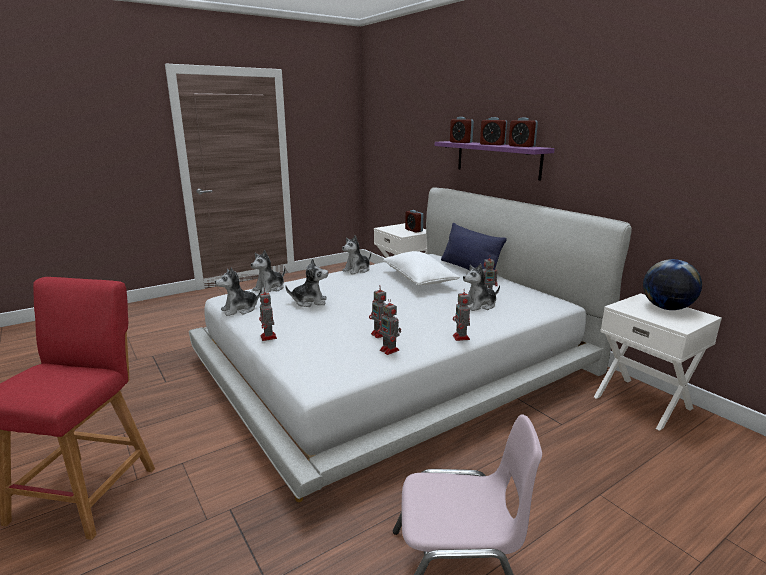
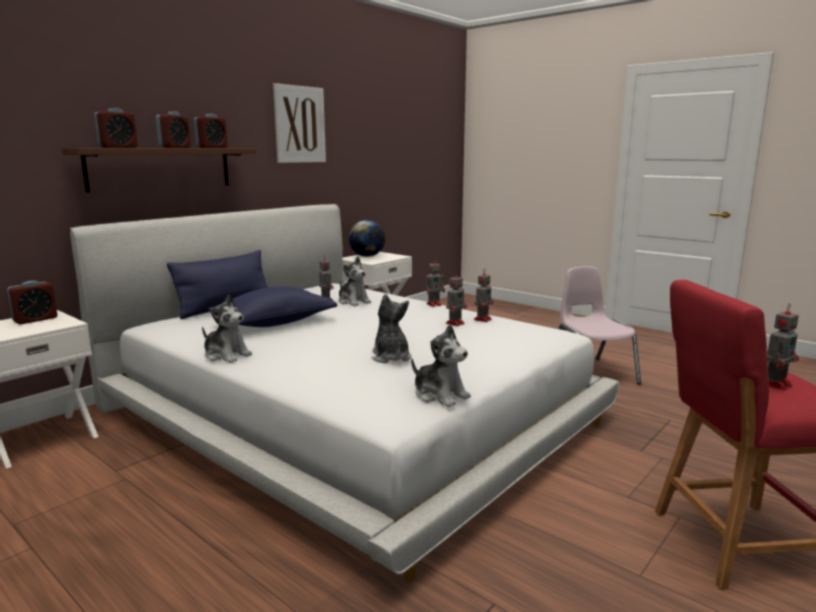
camera: 105 degrees left, 5 degrees down
plush toy [251,250,285,293] -> none
toy robot [259,288,277,341] -> toy robot moved to [767,303,799,390]
white pillow [383,251,460,285] -> blue pillow [208,286,337,327]
purple shelf [435,141,555,180] -> brown shelf [62,148,257,193]
none -> picture [273,83,326,163]

